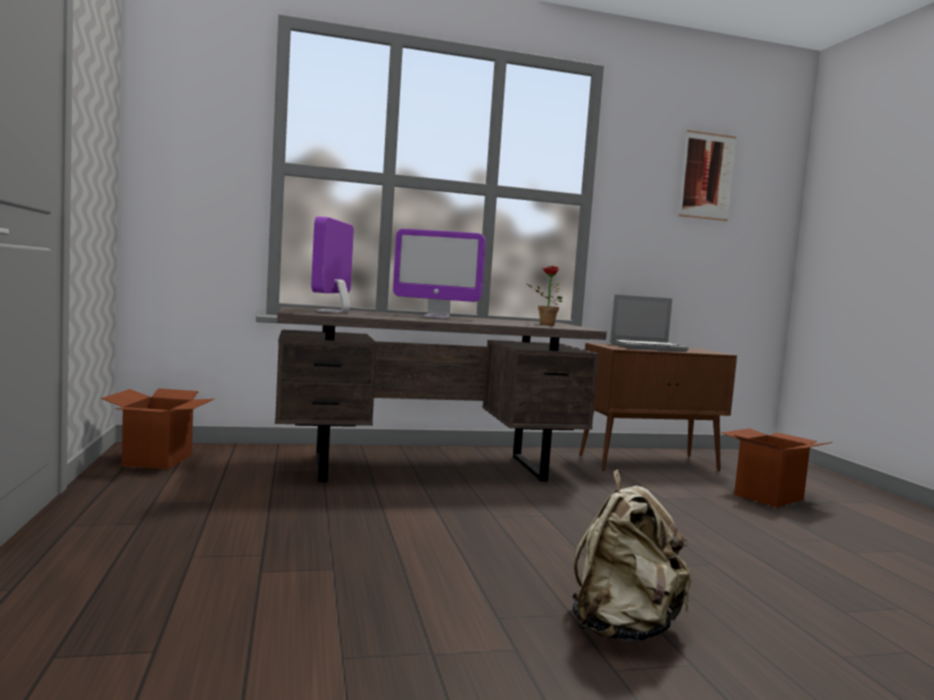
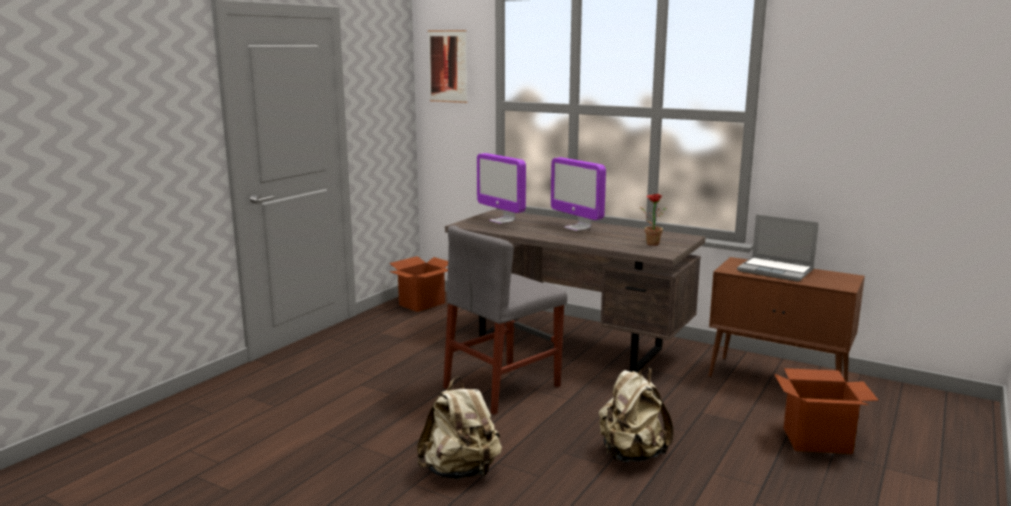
camera: 45 degrees right, 10 degrees up
monitor [311,216,354,313] -> monitor turned 90 degrees counterclockwise [477,153,526,224]
picture [679,130,736,221] -> picture moved to [428,30,467,103]
none -> grey chair [443,225,568,415]
none -> beige backpack [599,367,673,462]

